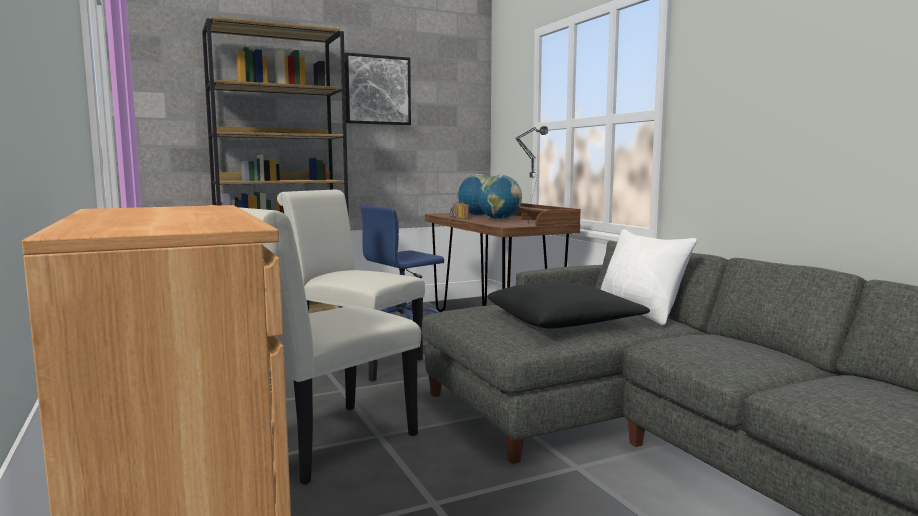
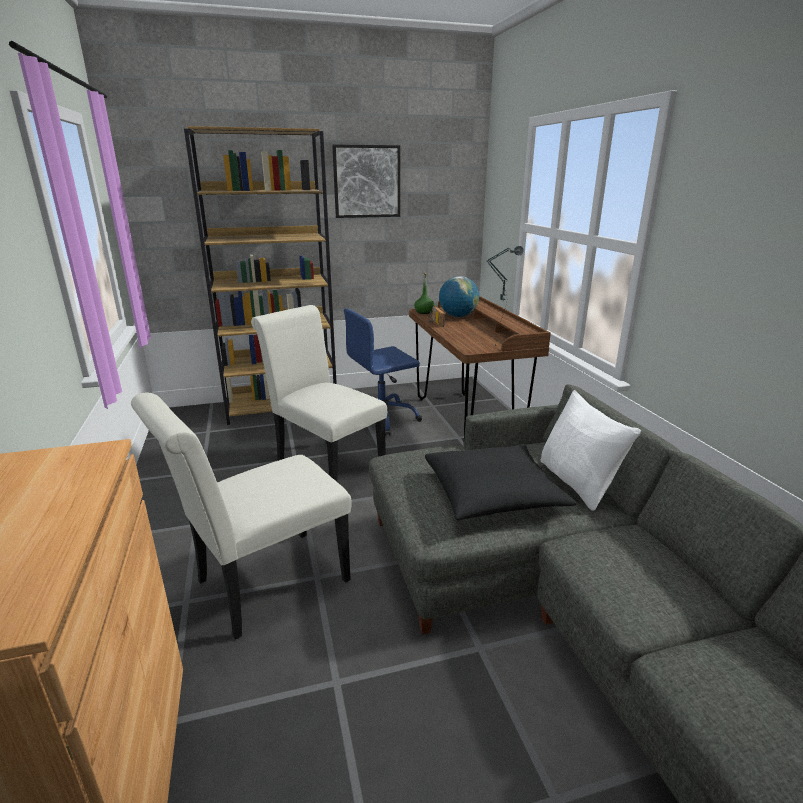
camera: 10 degrees right, 15 degrees up
globe [478,175,522,220] -> none
none -> green bottle [414,273,435,314]

